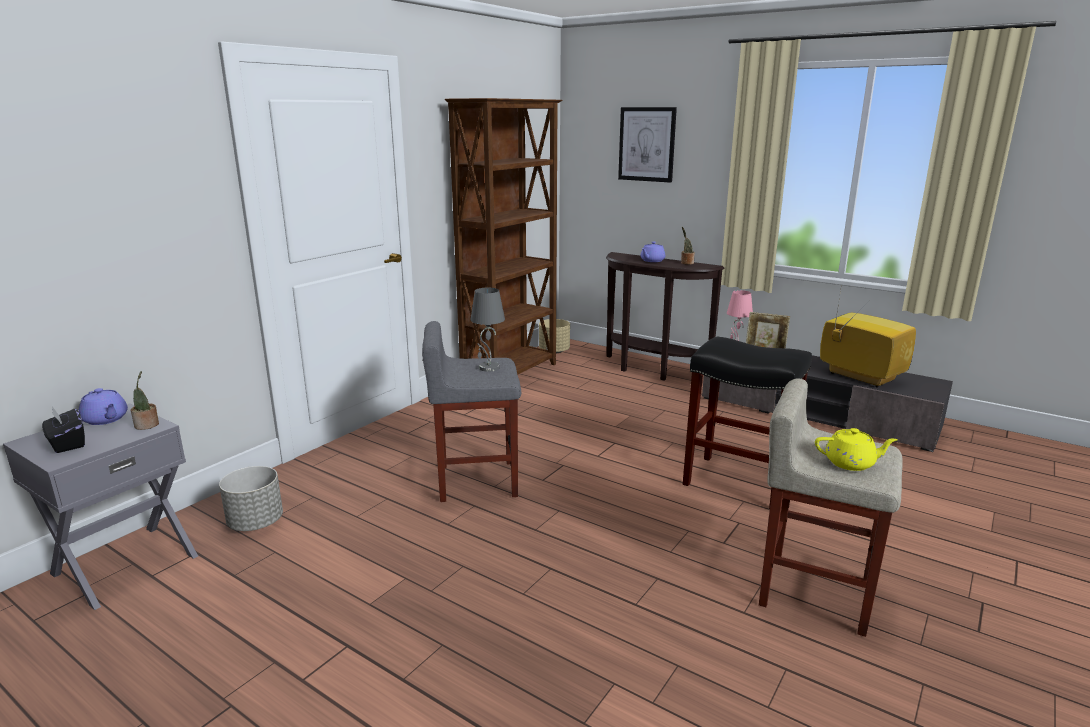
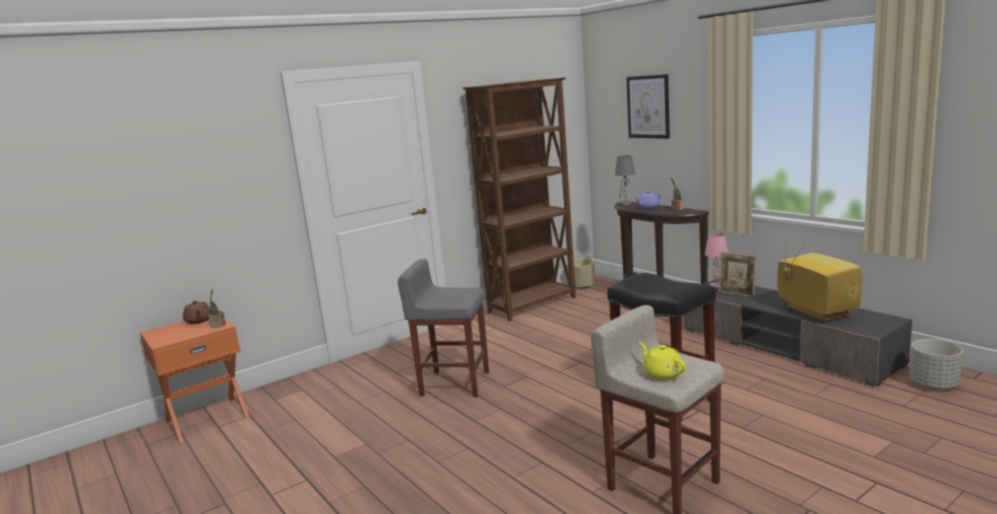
camera: 20 degrees right, 5 degrees down
grey nightstand [3,403,198,610] -> orange nightstand [140,317,250,443]
black tissue box [42,407,85,453] -> none
purple teapot [78,388,128,425] -> brown teapot [183,301,211,324]
grey planter [219,466,283,531] -> grey planter moved to [909,339,963,389]
grey table lamp [471,288,505,372] -> grey table lamp moved to [615,155,635,205]
yellow teapot [815,428,898,471] -> yellow teapot turned 150 degrees counterclockwise [639,342,686,379]

